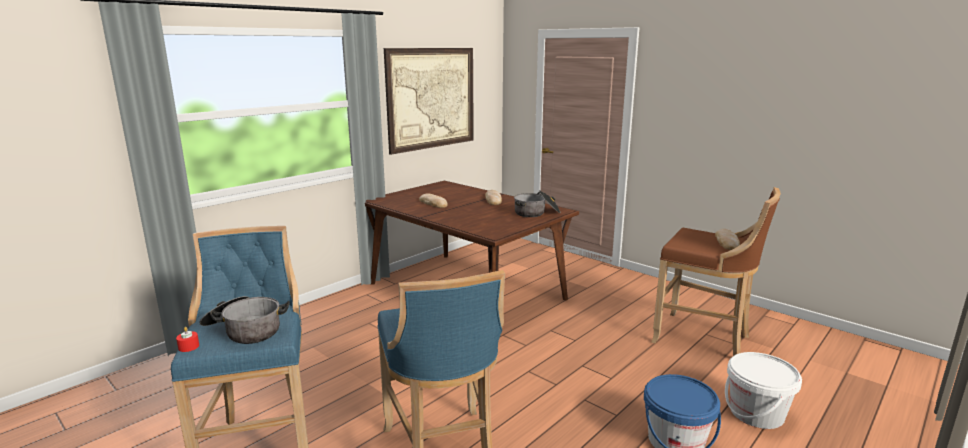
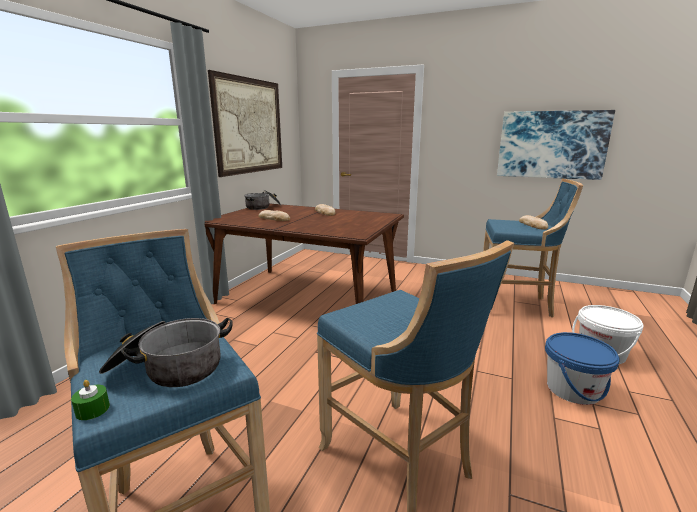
camera: 20 degrees left, 0 degrees up
red candle [176,327,199,352] -> green candle [71,380,110,420]
cooking pot [514,190,560,217] -> cooking pot moved to [244,190,281,210]
brown stool [651,187,781,356] -> blue stool [483,179,583,317]
none -> picture [497,110,615,180]

